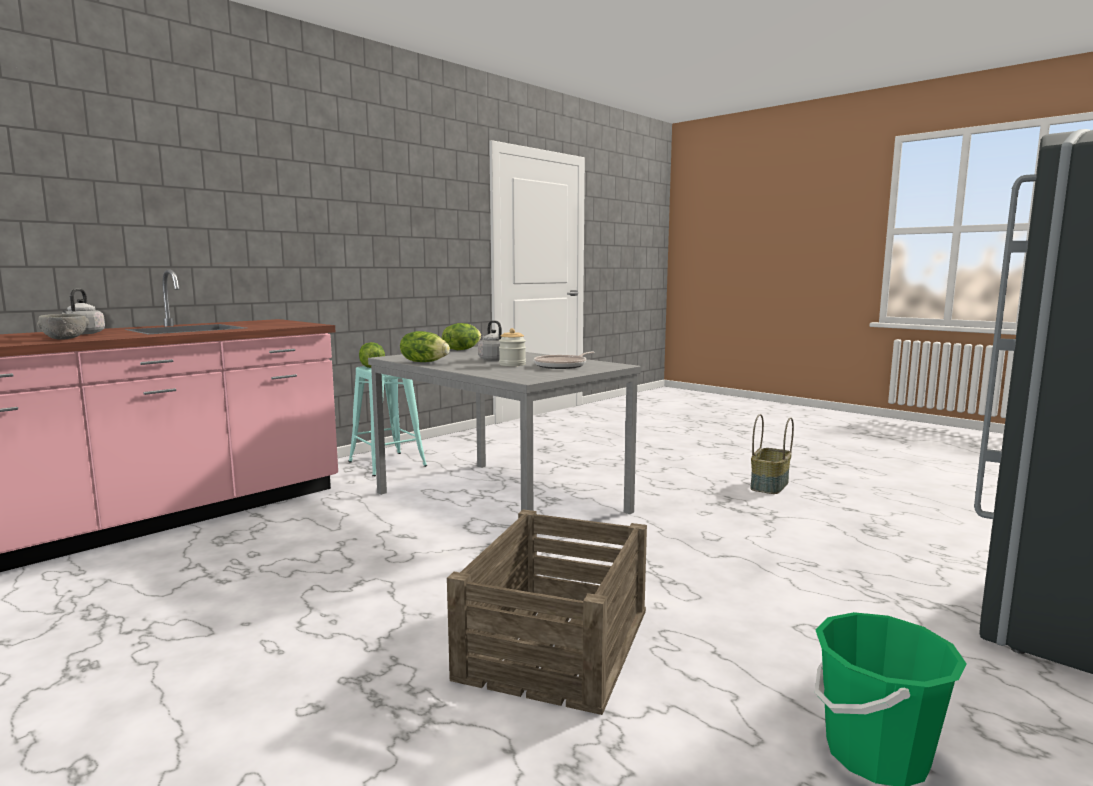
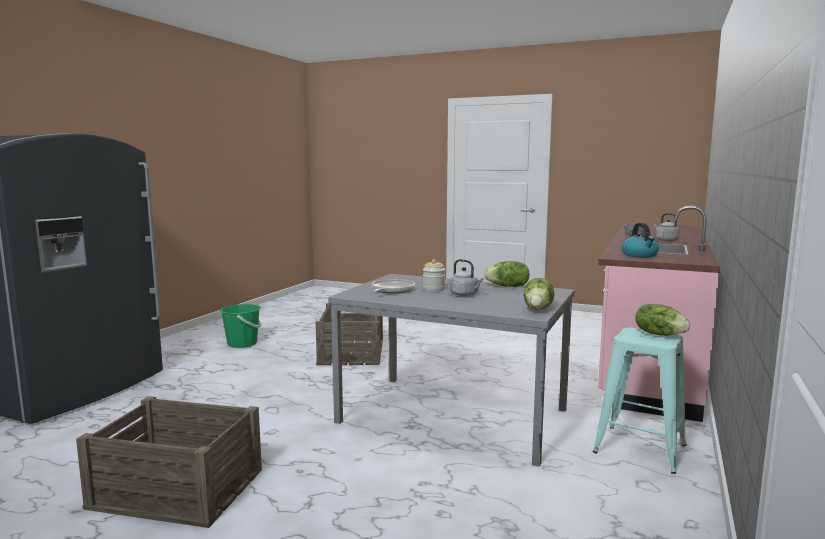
camera: 160 degrees right, 0 degrees up
basket [750,414,794,494] -> crate [76,396,262,528]
none -> kettle [622,223,659,258]

